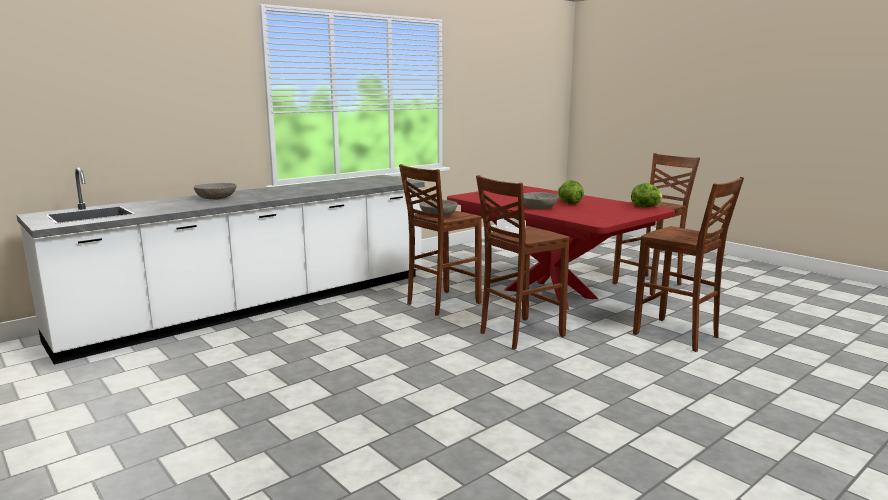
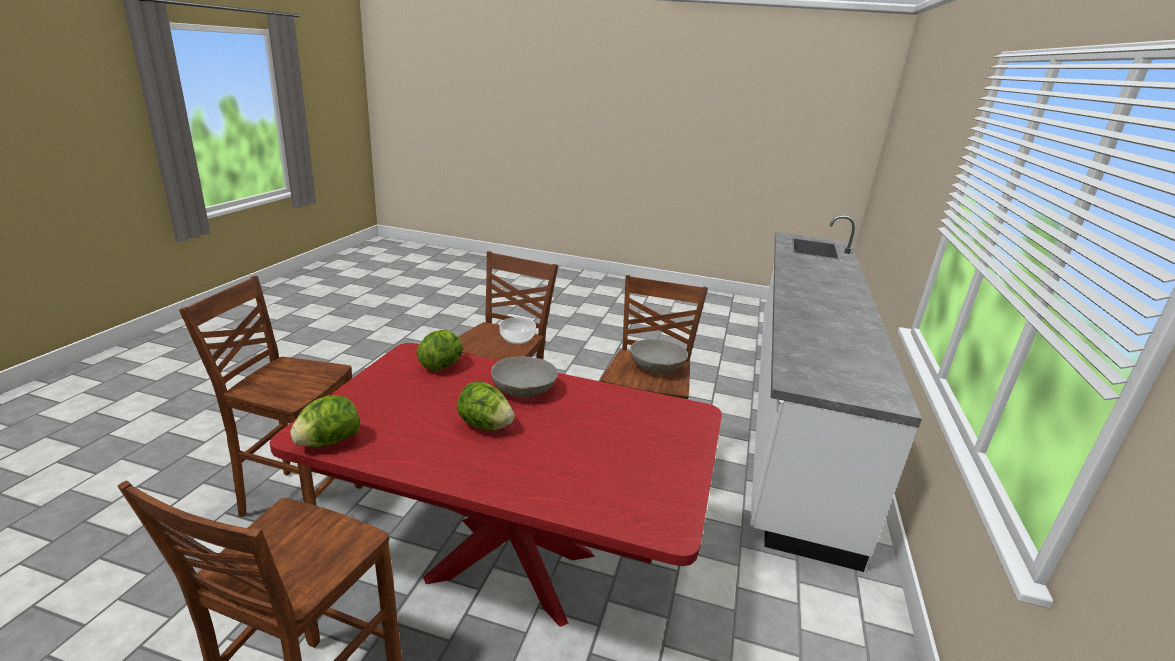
camera: 145 degrees right, 10 degrees up
grey bowl [194,183,237,199] -> none
none -> lettuce [416,330,463,371]

